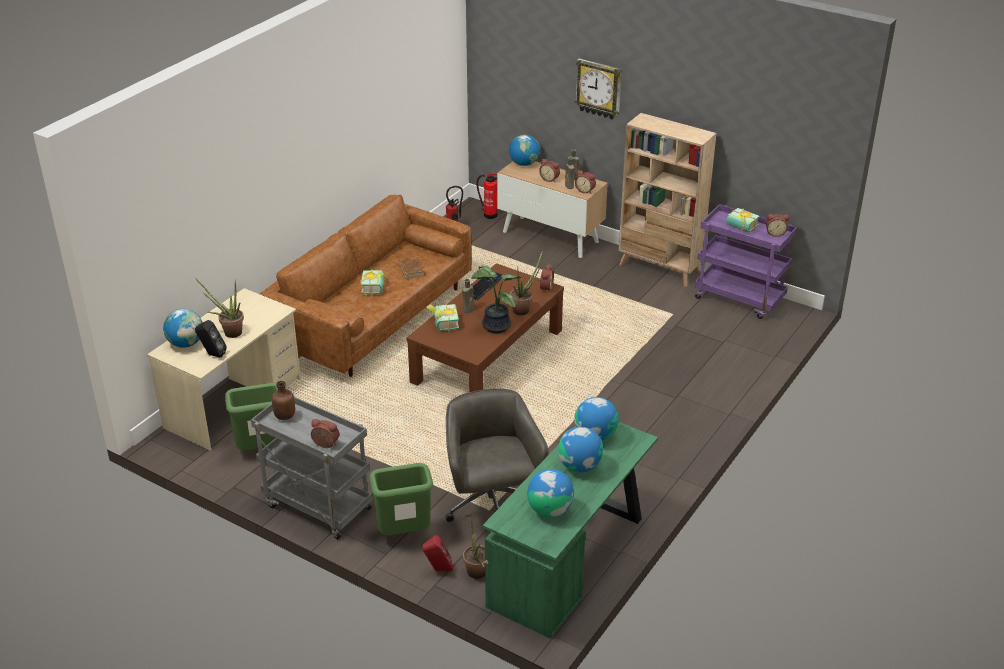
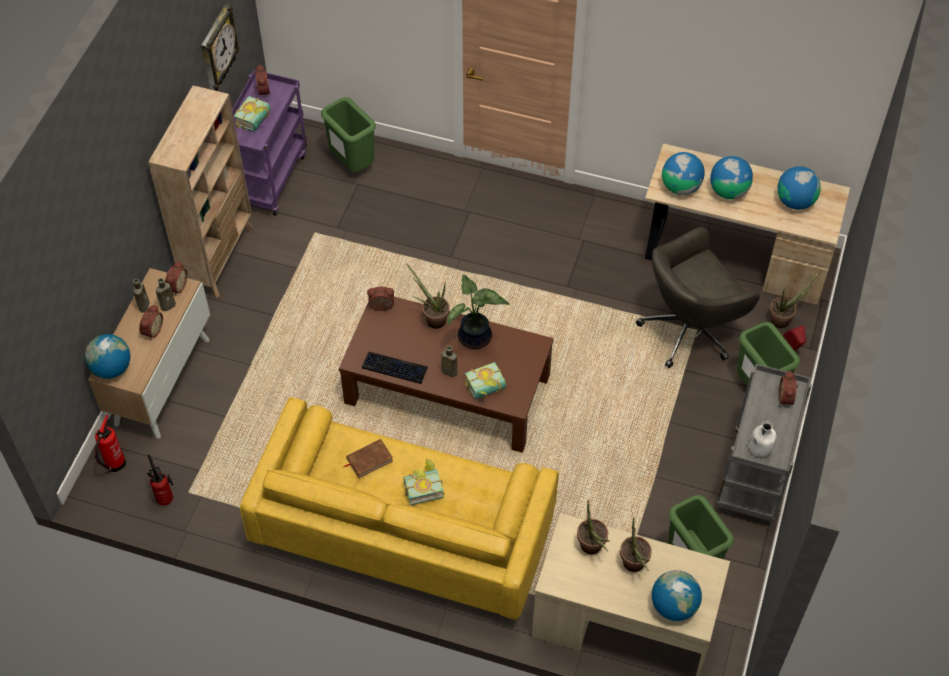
camera: 105 degrees left, 20 degrees up
black speaker [195,320,227,358] -> none
brown sofa [260,195,472,377] -> yellow sofa [240,397,559,621]
brown bottle [272,381,295,420] -> white bottle [750,421,777,457]
green desk [483,422,658,639] -> beige desk [645,143,850,305]
wall clock [575,58,622,119] -> wall clock moved to [201,4,240,91]
none -> green trash can [321,97,376,172]
none -> potted plant [577,501,610,554]

